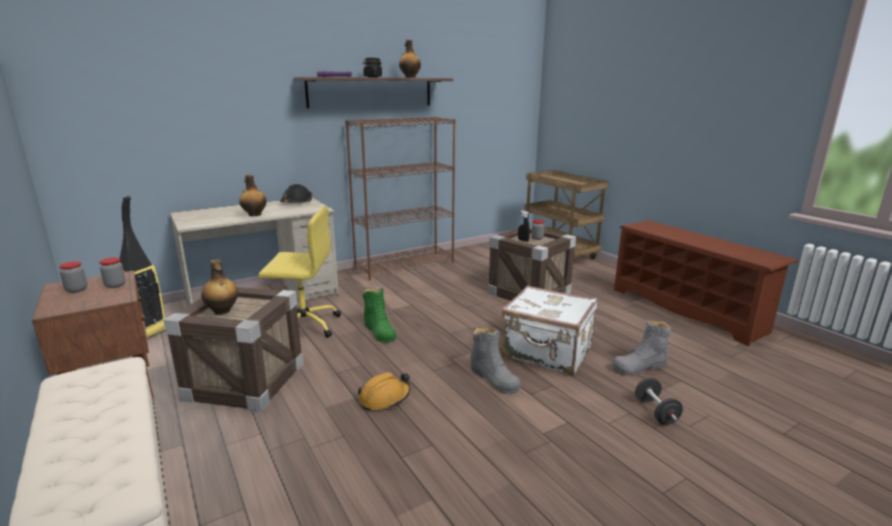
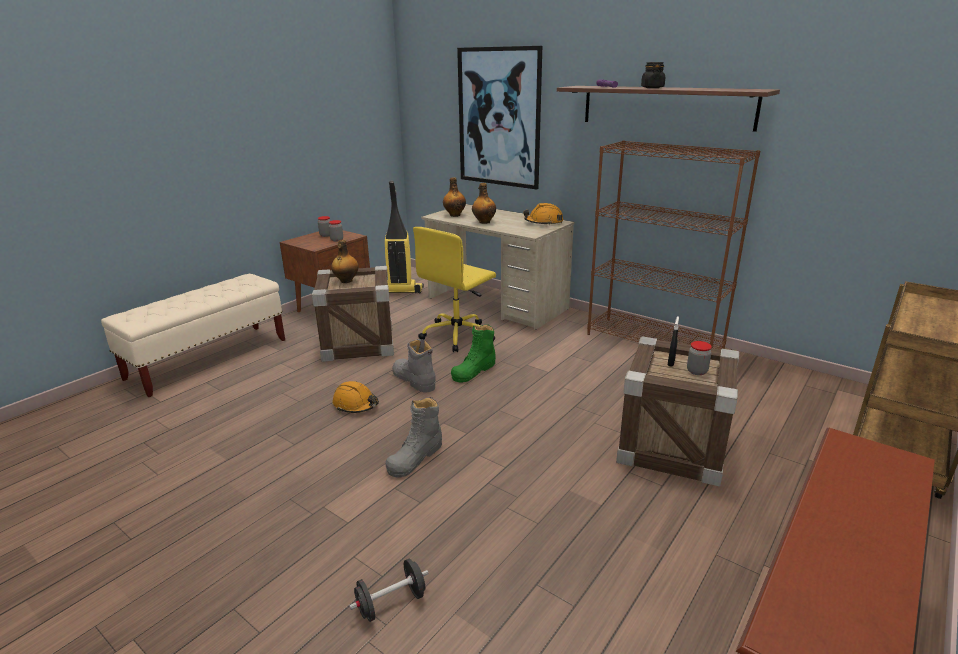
camera: 70 degrees right, 5 degrees up
yellow office chair [258,206,341,338] -> yellow office chair turned 60 degrees clockwise [413,227,496,352]
black hard hat [280,184,313,203] -> orange hard hat [523,203,563,225]
bottle [399,40,421,78] -> bottle moved to [443,177,466,217]
white suitcase [501,285,597,375] -> none
grey boot [612,319,671,375] -> grey boot moved to [392,339,436,392]
none -> picture [457,46,542,189]

